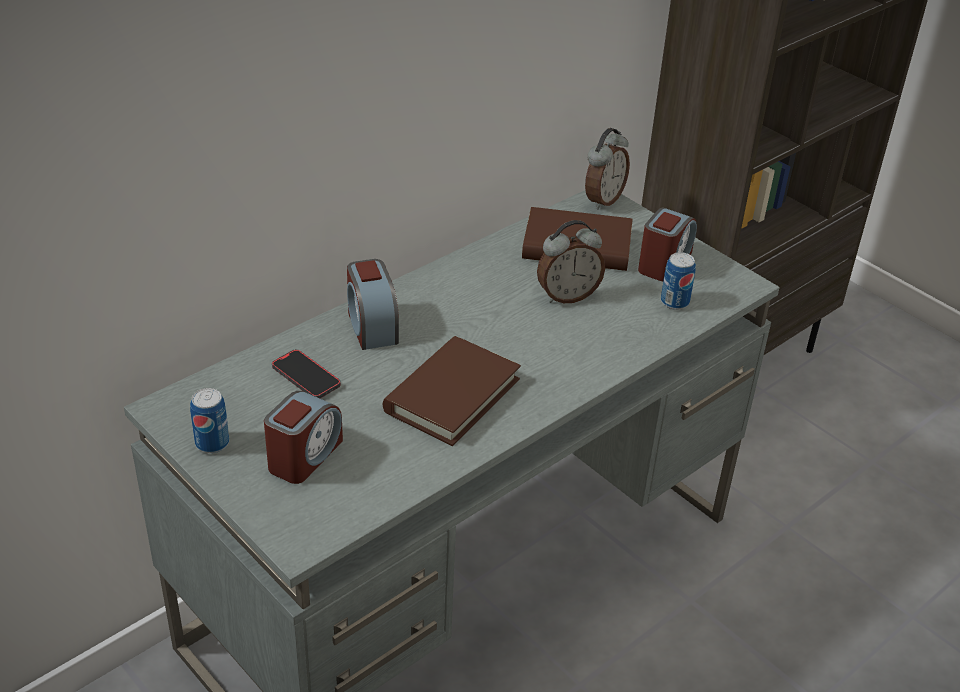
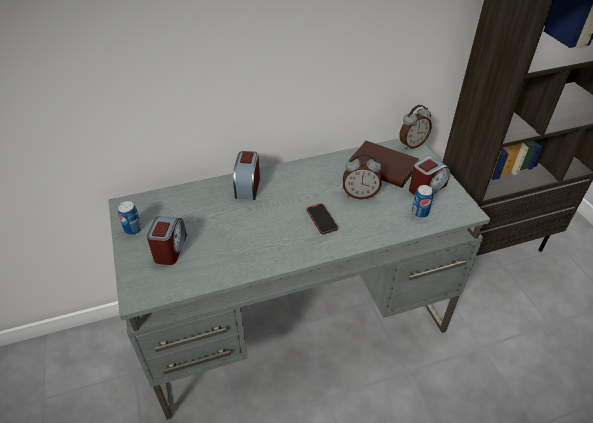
camera: 25 degrees right, 5 degrees up
alarm clock [264,391,343,484] -> alarm clock turned 45 degrees counterclockwise [147,216,187,265]
phone [272,349,341,398] -> phone moved to [306,203,338,234]
brown book [383,336,521,446] -> none

